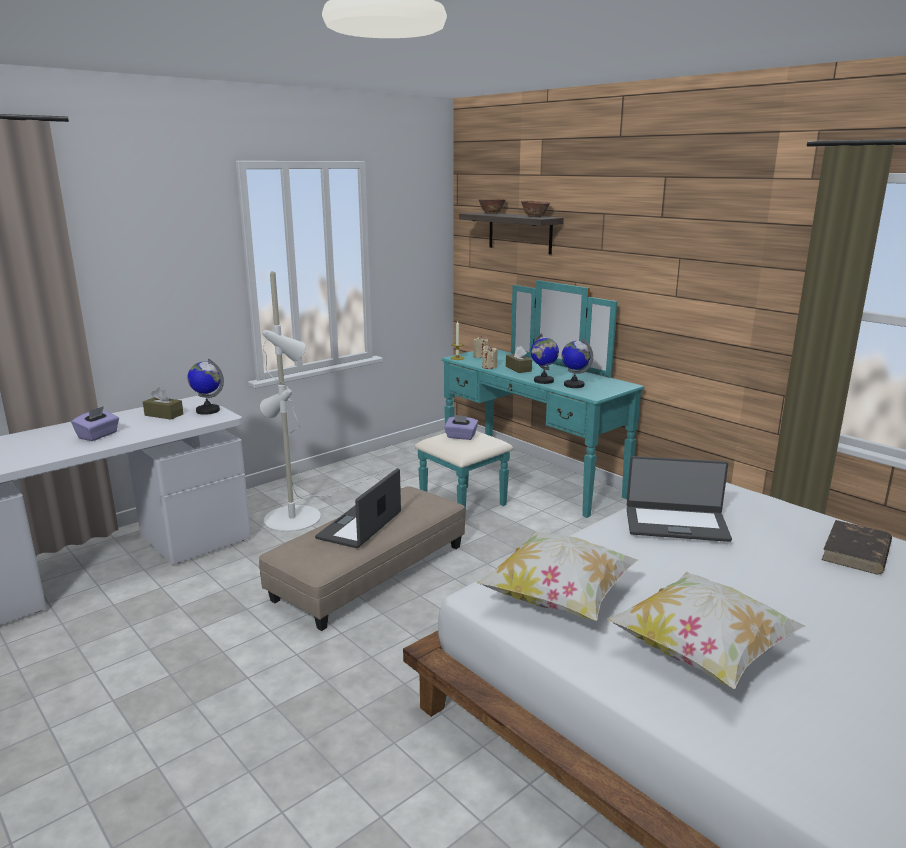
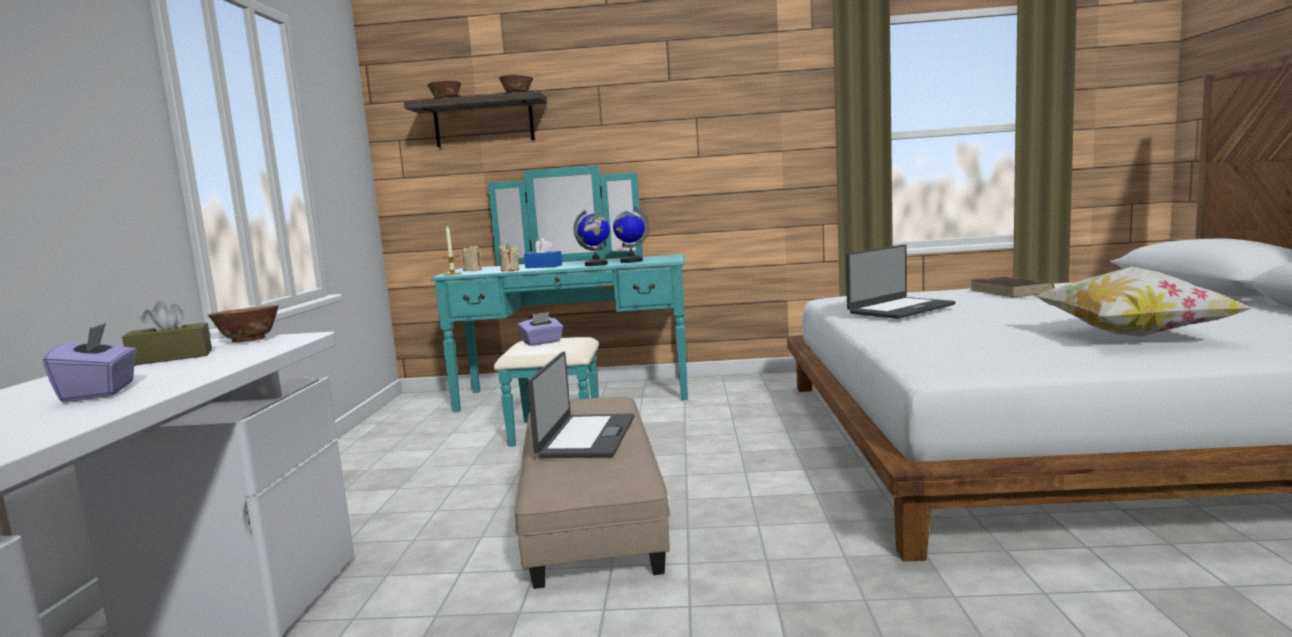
camera: 45 degrees left, 10 degrees down
globe [187,359,224,415] -> bowl [208,305,279,343]
white floor lamp [260,271,383,532] -> none
laptop [315,468,401,548] -> laptop turned 150 degrees counterclockwise [527,352,635,458]
pillow [477,531,639,621] -> none
brown tissue box [506,346,532,373] -> blue tissue box [524,238,562,268]

